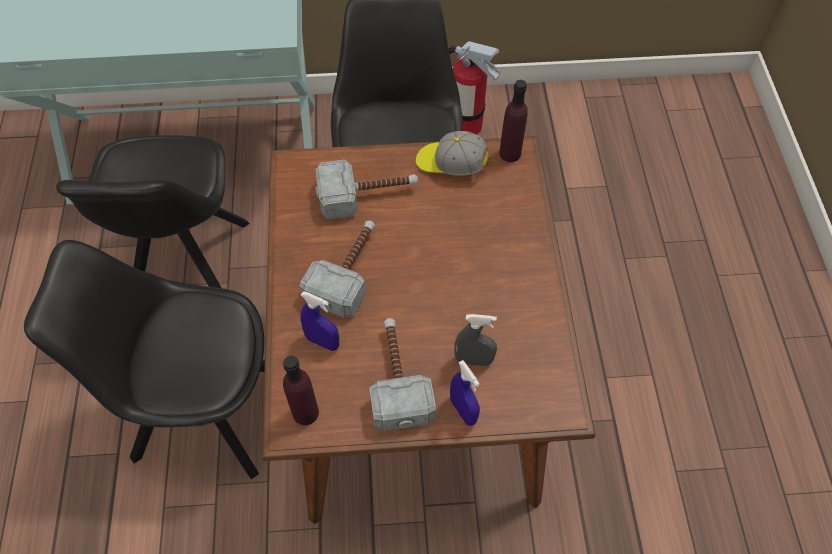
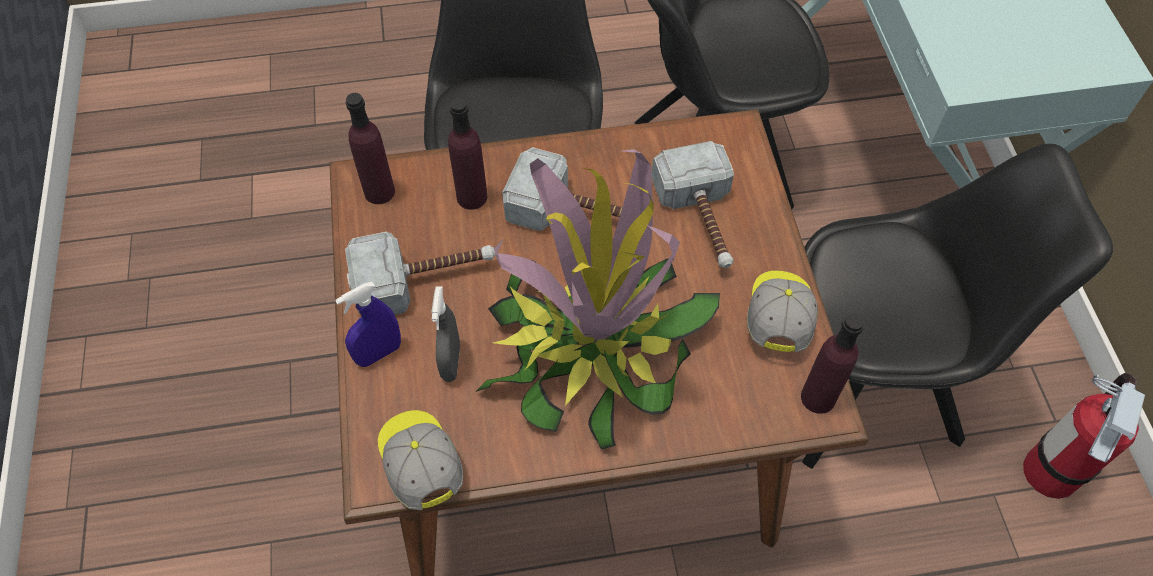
camera: 85 degrees right, 0 degrees up
blue spray bottle [300,291,339,351] -> purple bottle [448,98,487,210]
none -> cap [378,410,463,510]
none -> potted plant [476,149,720,450]

